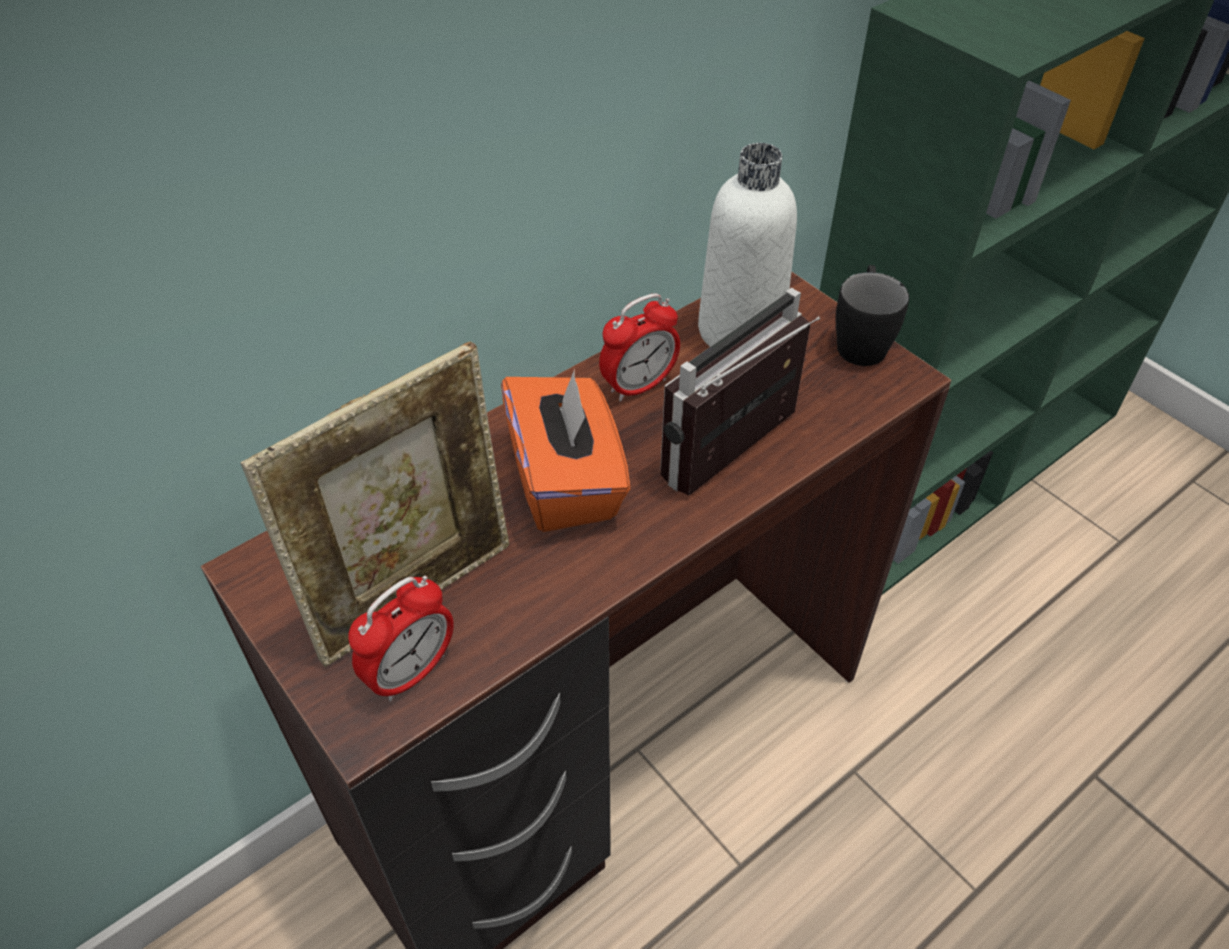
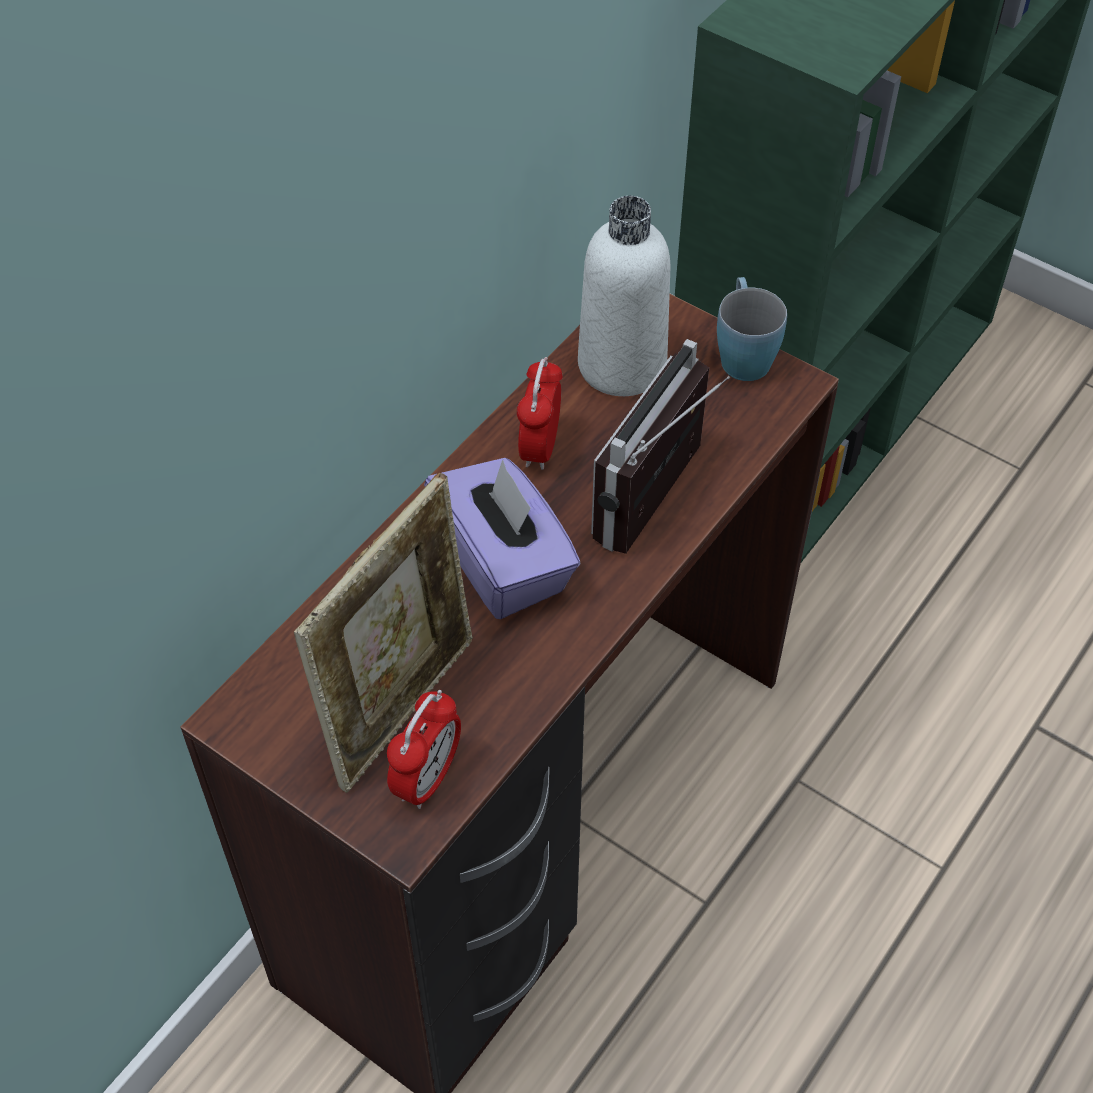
camera: 15 degrees left, 5 degrees up
orange tissue box [501,369,630,532] -> purple tissue box [424,458,580,619]
alarm clock [599,293,680,402] -> alarm clock turned 150 degrees clockwise [517,357,563,470]
black mug [836,265,909,366] -> blue mug [717,277,787,381]

